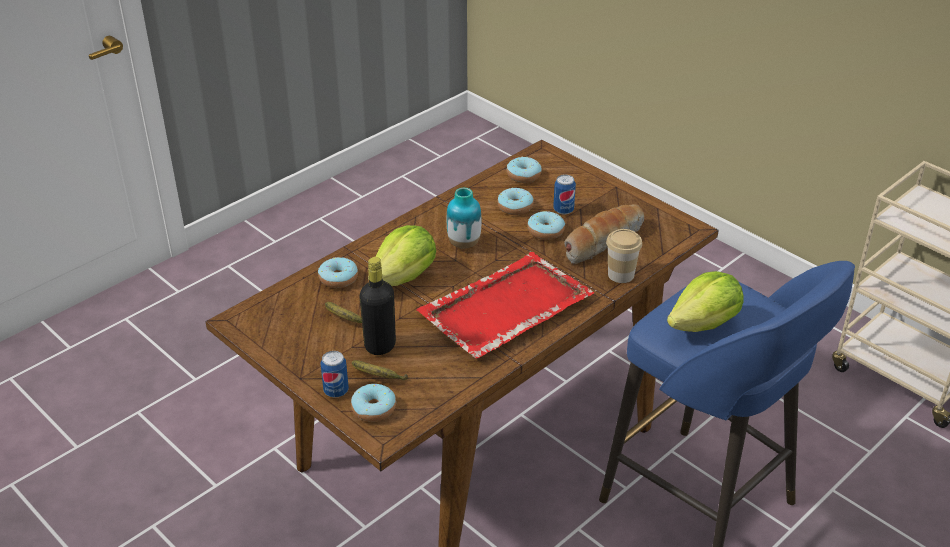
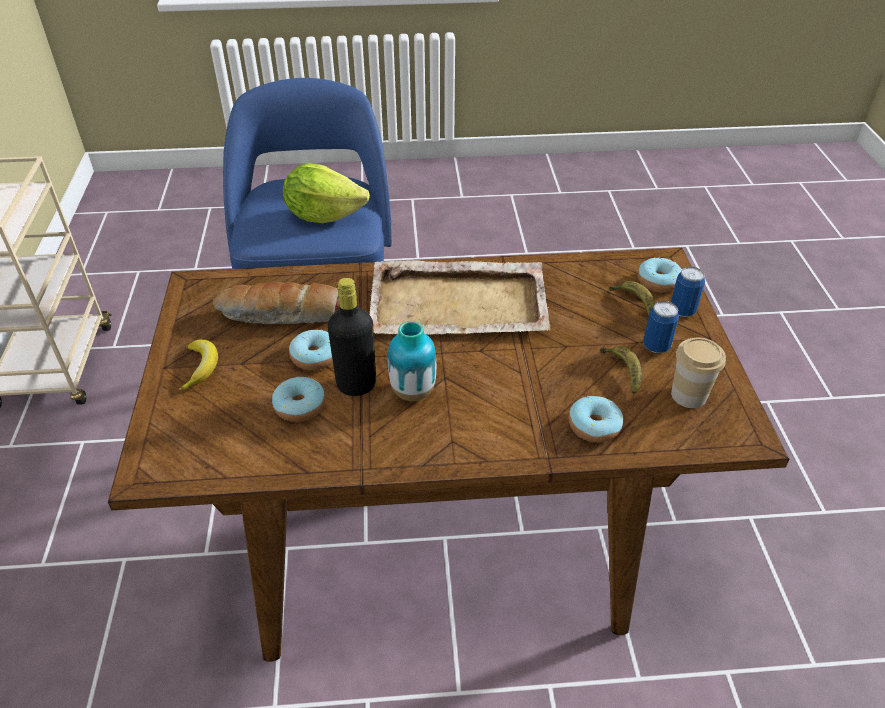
camera: 140 degrees left, 5 degrees up
black bottle [359,257,396,355] -> black bottle moved to [328,278,376,396]
lettuce [368,225,436,286] -> none
red tray [416,252,594,359] -> beige tray [369,260,551,335]
donut [507,156,542,183] -> none
can [553,174,576,215] -> can moved to [643,301,679,353]
cup [606,229,642,283] -> cup moved to [671,338,726,408]
none -> banana [179,339,218,391]

